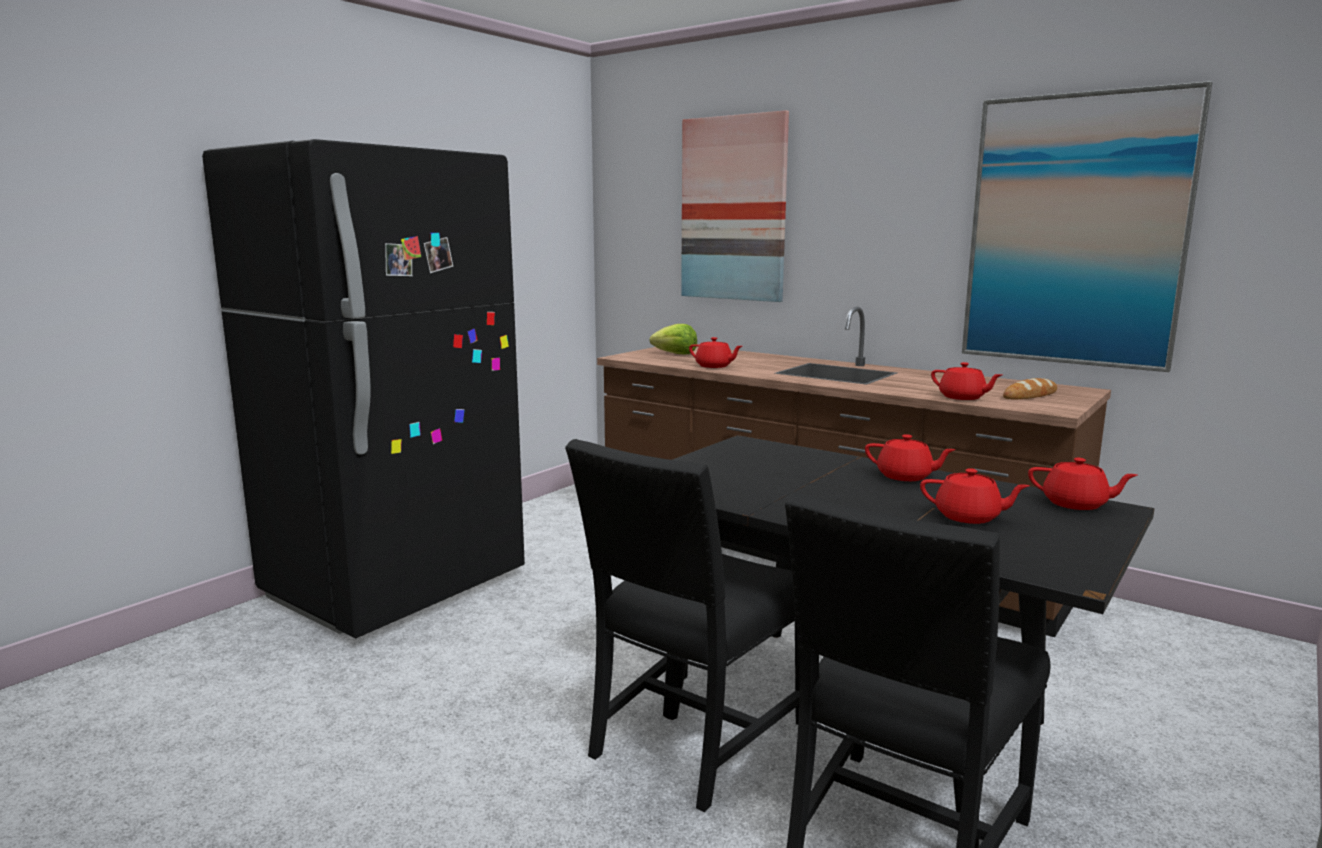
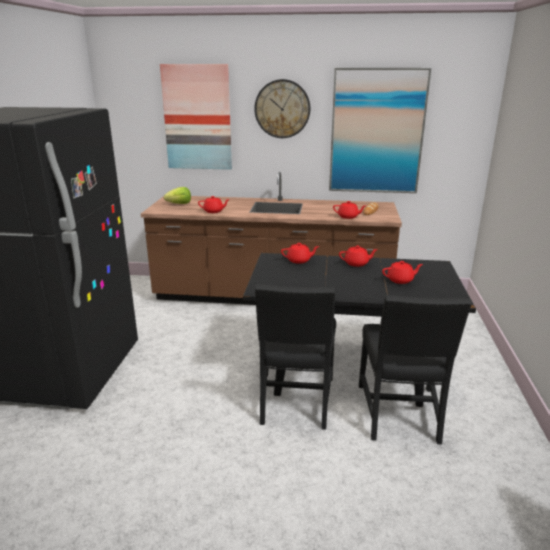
camera: 30 degrees left, 10 degrees up
red teapot [1028,458,1137,510] -> red teapot moved to [281,243,320,264]
none -> wall clock [254,79,310,138]

